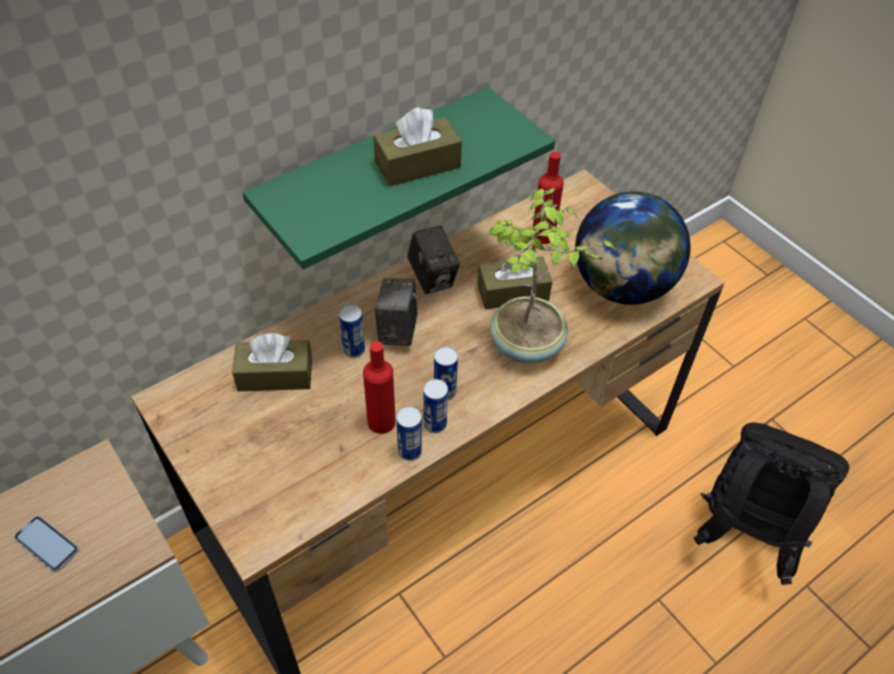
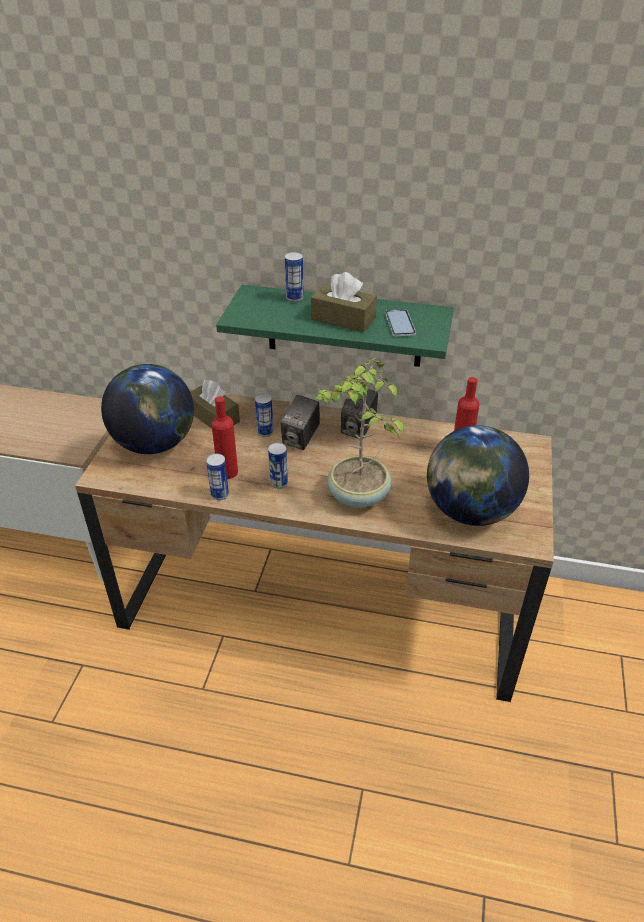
camera: 50 degrees right, 10 degrees down
phone [14,516,79,572] -> phone moved to [385,309,416,337]
camera [375,278,417,346] -> camera turned 150 degrees clockwise [281,395,320,450]
can [423,379,448,433] -> can moved to [285,252,304,302]
brown tissue box [477,254,552,309] -> none
black backpack [694,422,850,585] -> none
none -> globe [101,364,194,454]

